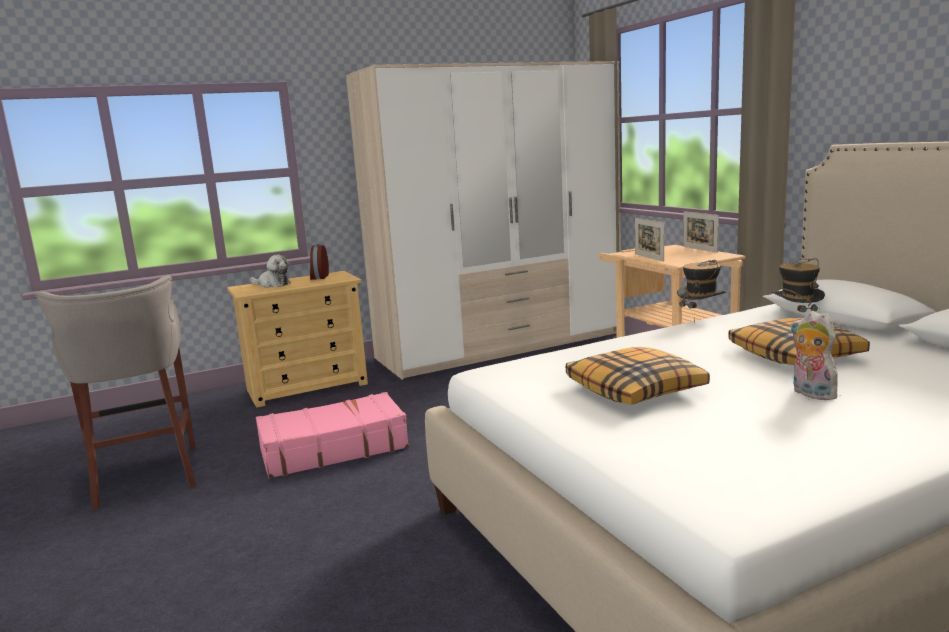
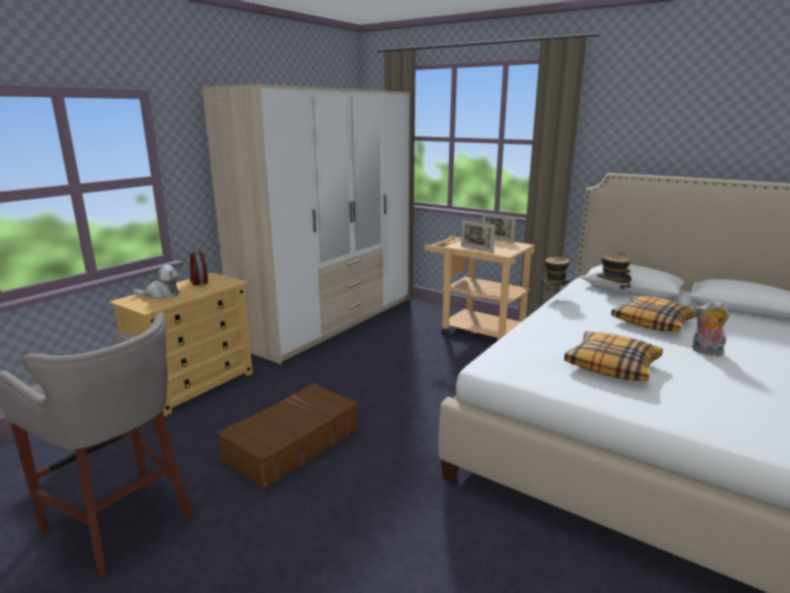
camera: 30 degrees left, 5 degrees up
pink suitcase [256,392,409,479] -> brown suitcase [218,383,359,489]

